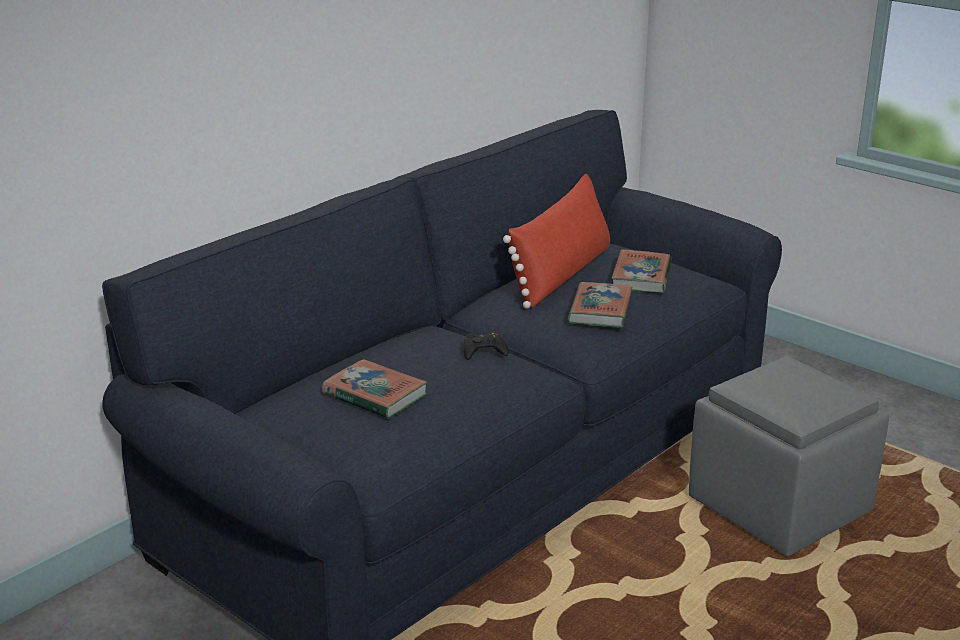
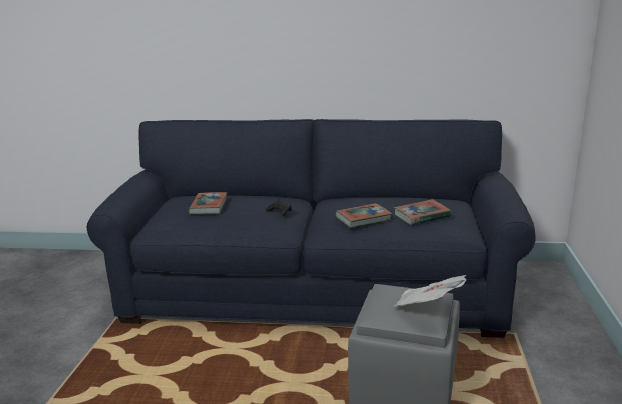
camera: 55 degrees right, 5 degrees down
red pillow [503,174,610,309] -> none
none -> newspaper [393,275,466,307]

